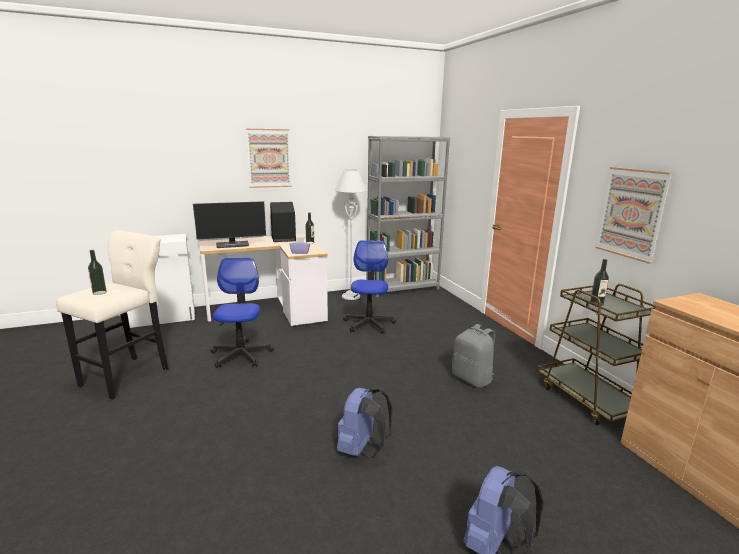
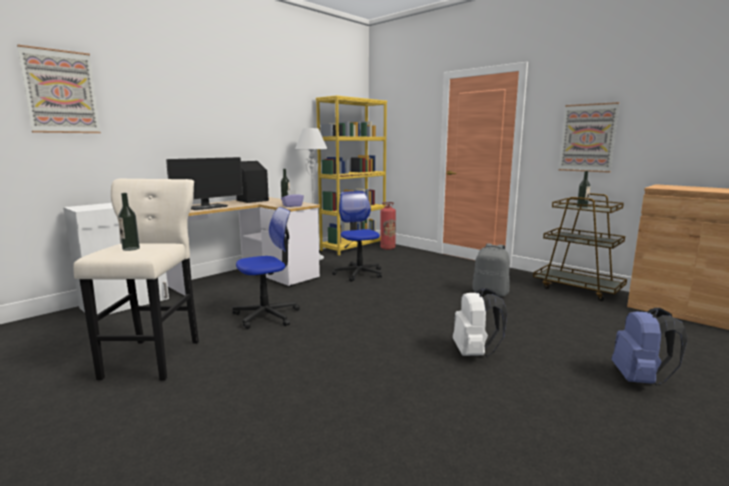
camera: 25 degrees left, 5 degrees down
office chair [211,257,274,368] -> office chair turned 90 degrees clockwise [233,207,300,329]
picture [246,129,292,188] -> picture moved to [17,45,101,133]
blue backpack [337,388,393,458] -> white backpack [453,288,507,356]
grey bookcase [366,136,450,297] -> yellow bookcase [316,95,387,255]
none -> fire extinguisher [380,202,396,250]

